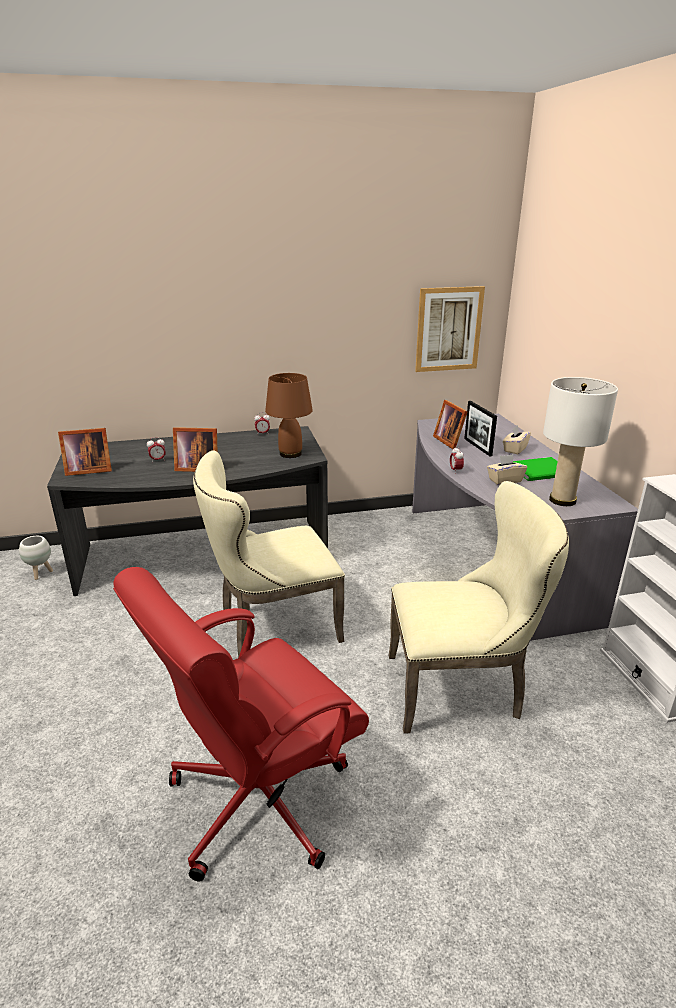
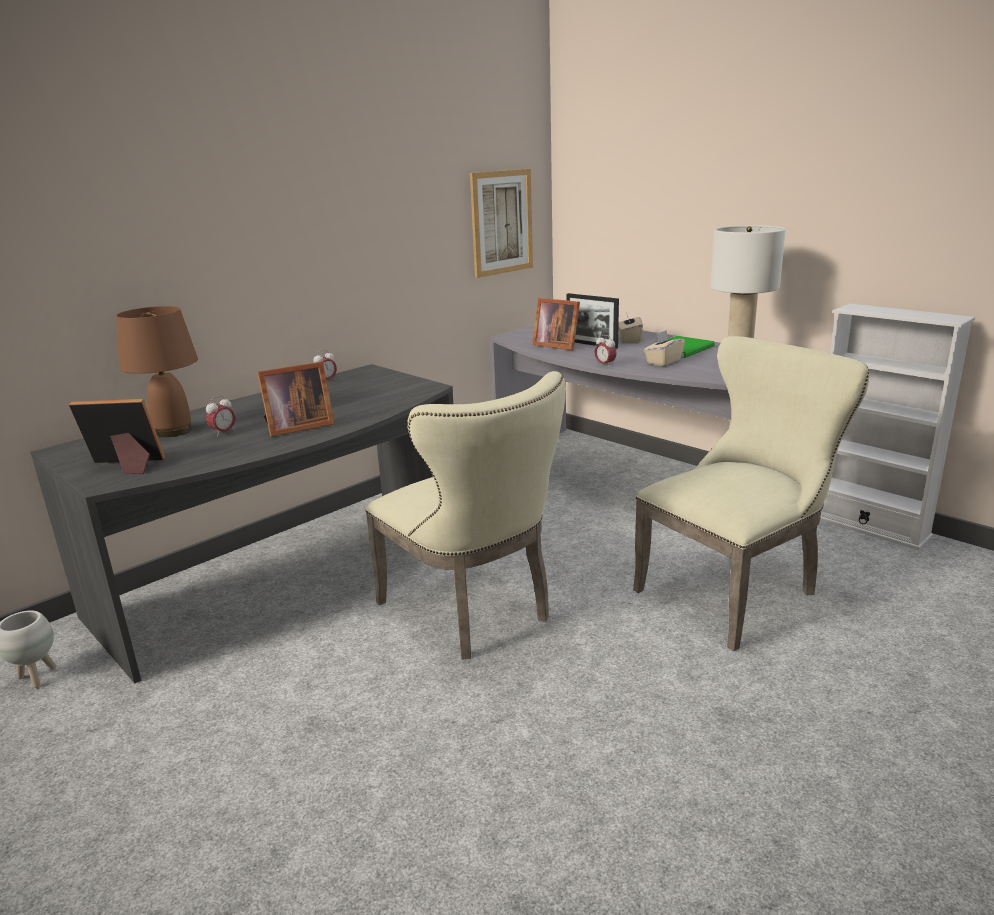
camera: 30 degrees left, 5 degrees down
picture frame [58,428,112,476] -> picture frame turned 135 degrees counterclockwise [69,399,165,474]
red office chair [113,567,369,881] -> none
beige chair [193,450,345,658] -> beige chair turned 75 degrees counterclockwise [366,371,566,660]
brown table lamp [265,373,313,458] -> brown table lamp moved to [116,306,198,437]

